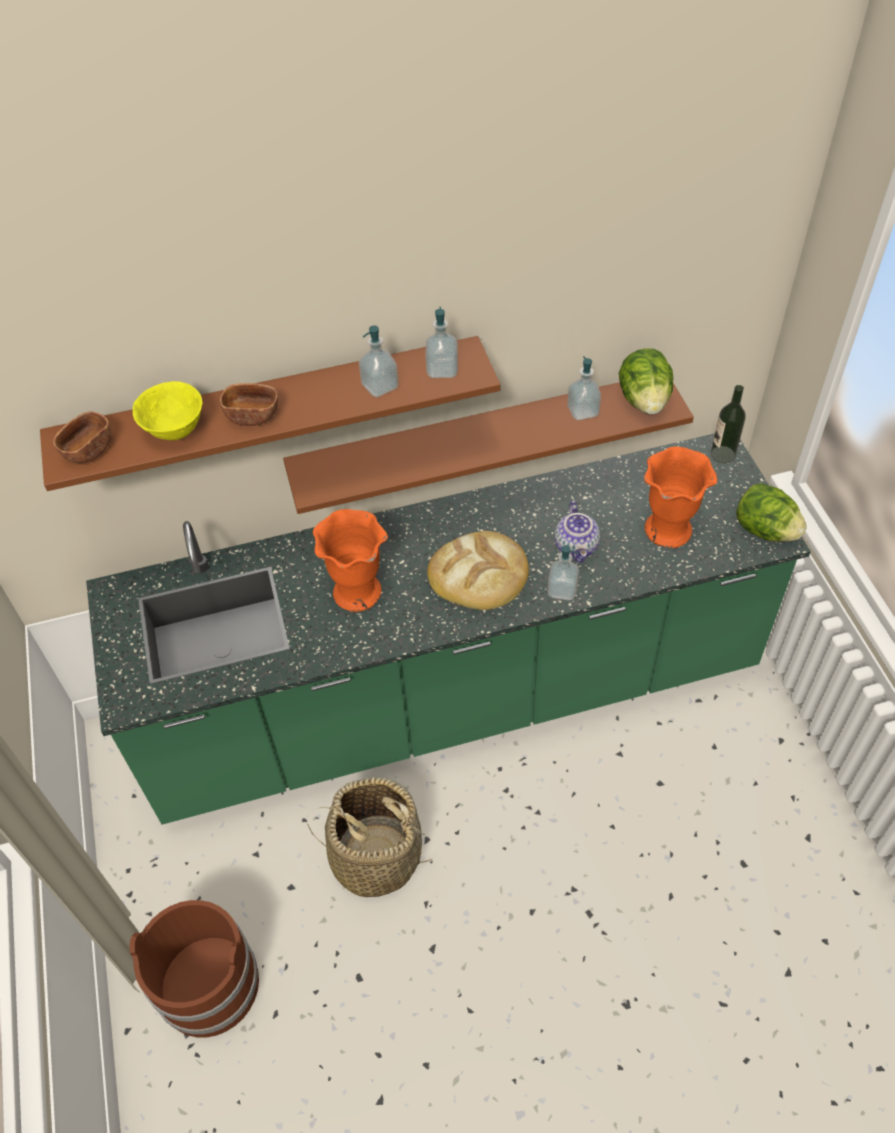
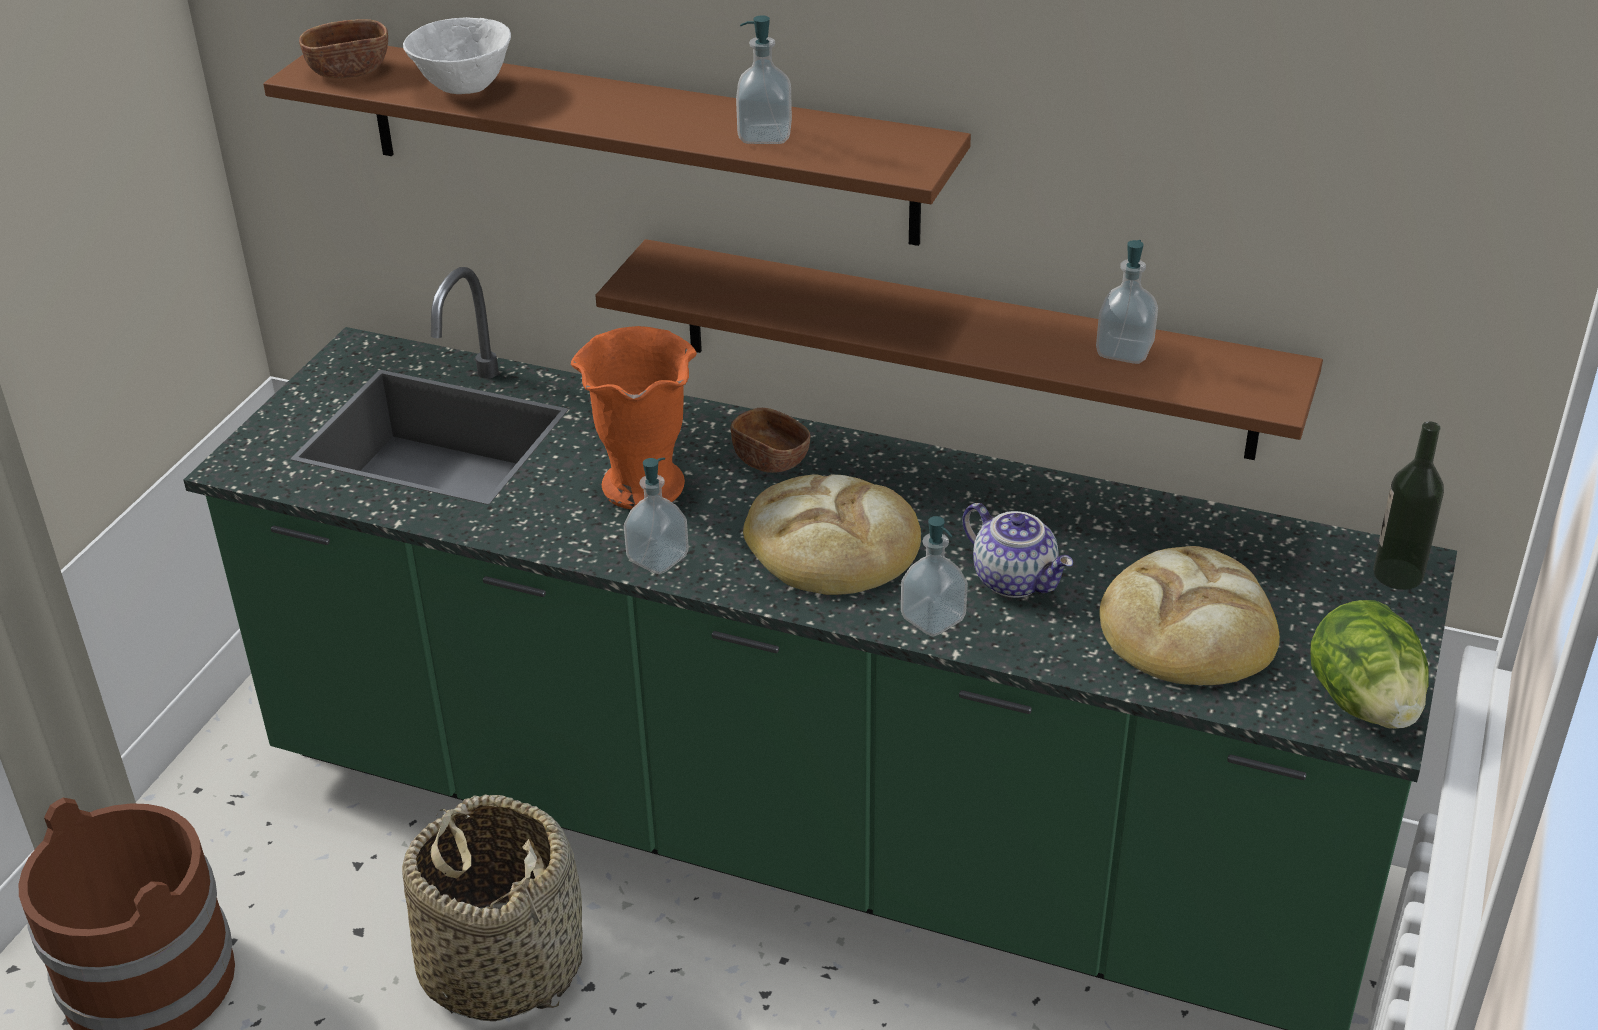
camera: 35 degrees right, 15 degrees down
yellow bowl [133,381,202,440] -> white bowl [403,17,511,94]
brown bowl [220,383,278,426] -> brown bowl moved to [731,408,811,473]
soap dispenser [425,307,458,378] -> soap dispenser moved to [624,457,689,574]
teapot [555,501,600,563] -> teapot turned 75 degrees counterclockwise [962,503,1073,598]
lettuce [619,348,673,414] -> none
orange vase [644,447,717,548] -> bread [1099,546,1280,685]

